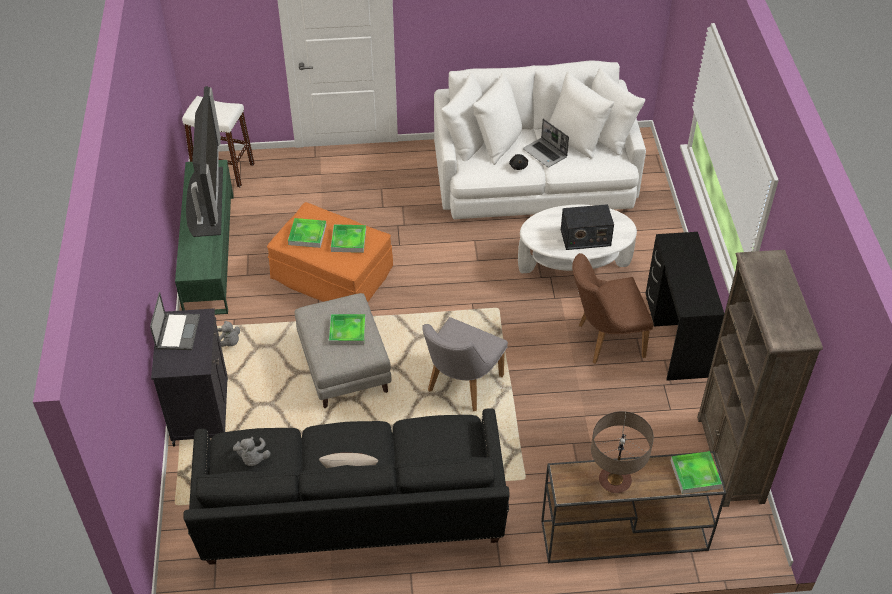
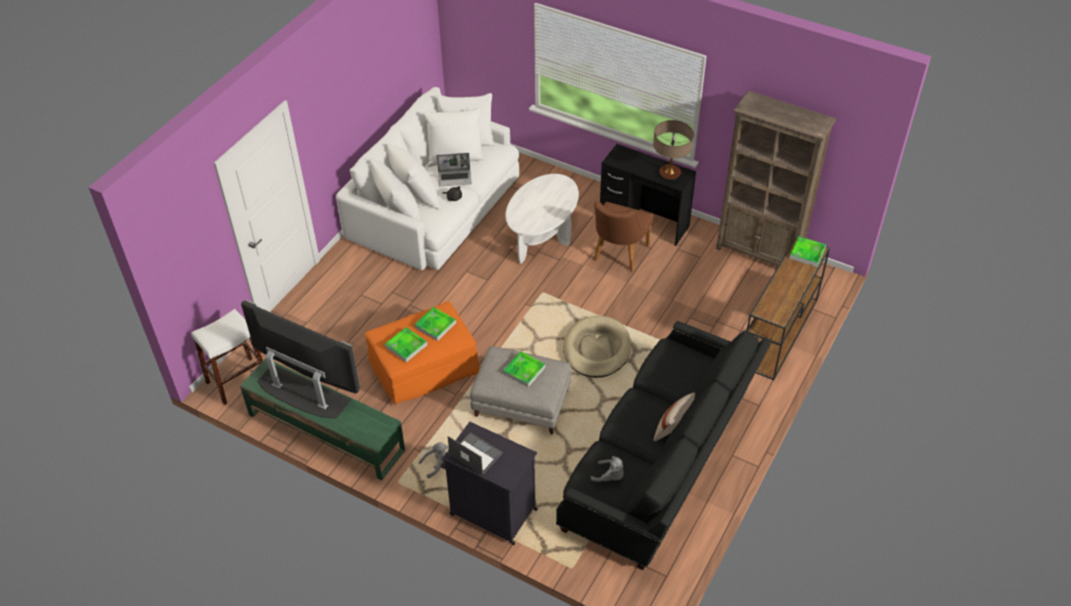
camera: 55 degrees left, 0 degrees up
grey chair [422,317,508,411] -> beige dog bed [563,316,631,378]
radio [561,204,614,250] -> none
table lamp [591,411,654,493] -> table lamp moved to [653,120,694,180]

